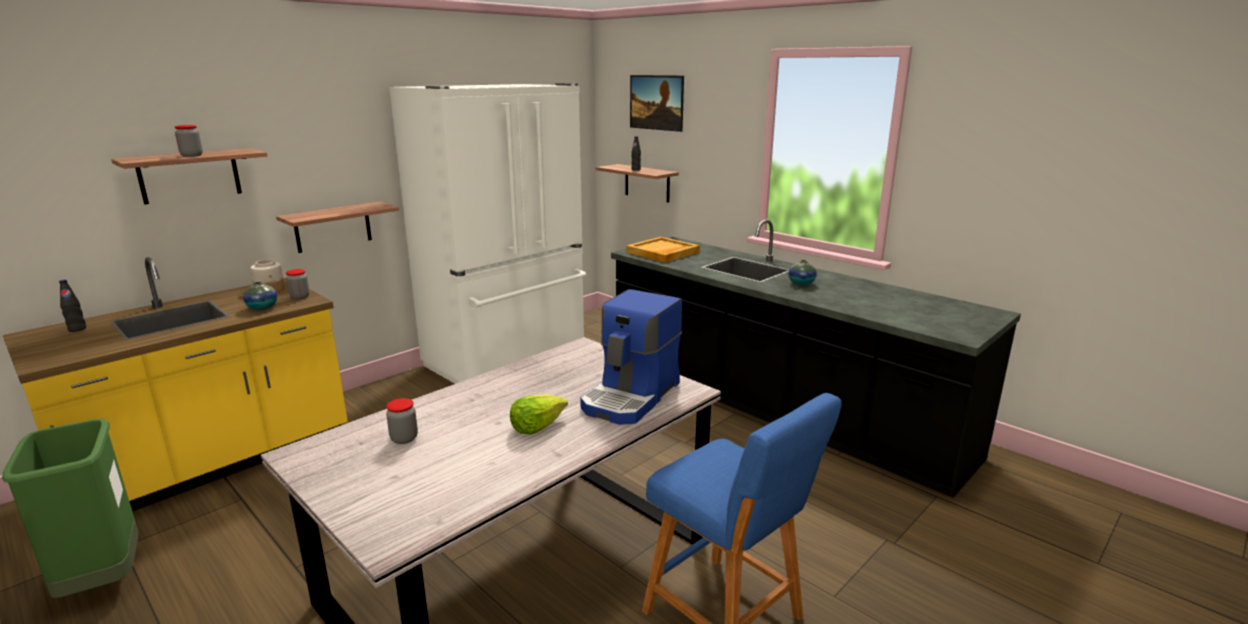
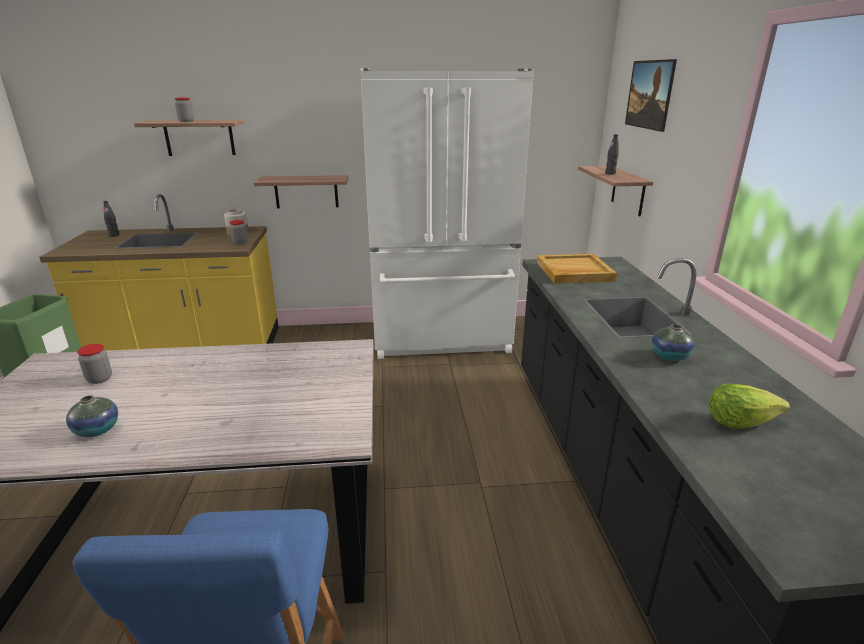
camera: 40 degrees right, 5 degrees up
vase [243,282,278,310] -> vase moved to [66,395,118,437]
lettuce [510,395,568,435] -> lettuce moved to [709,384,790,429]
coffee machine [580,289,682,425] -> none

